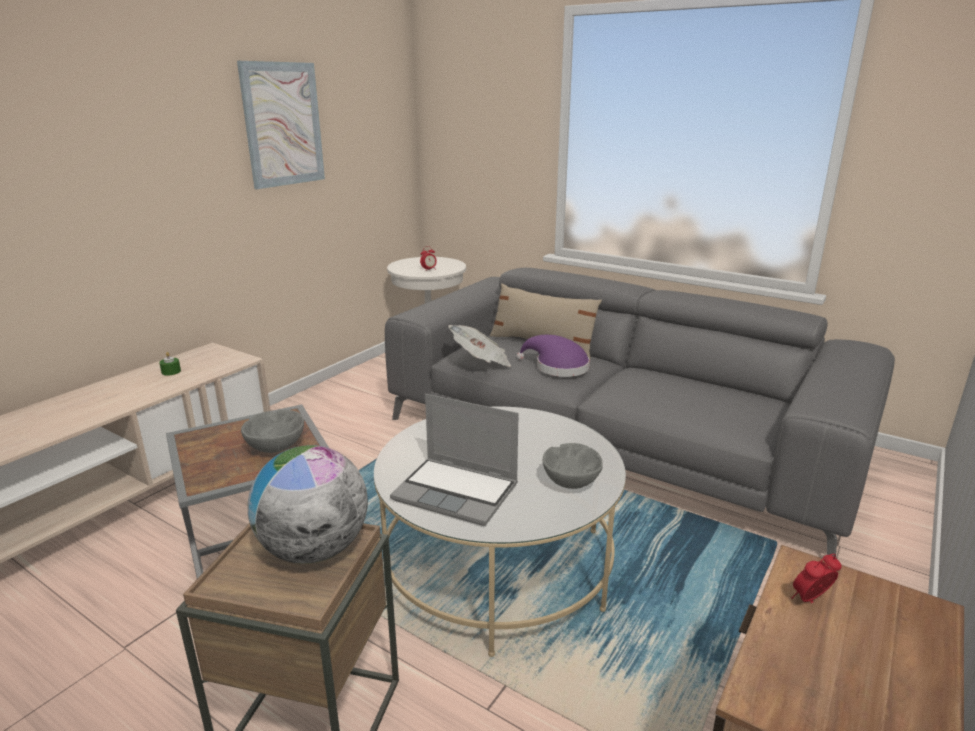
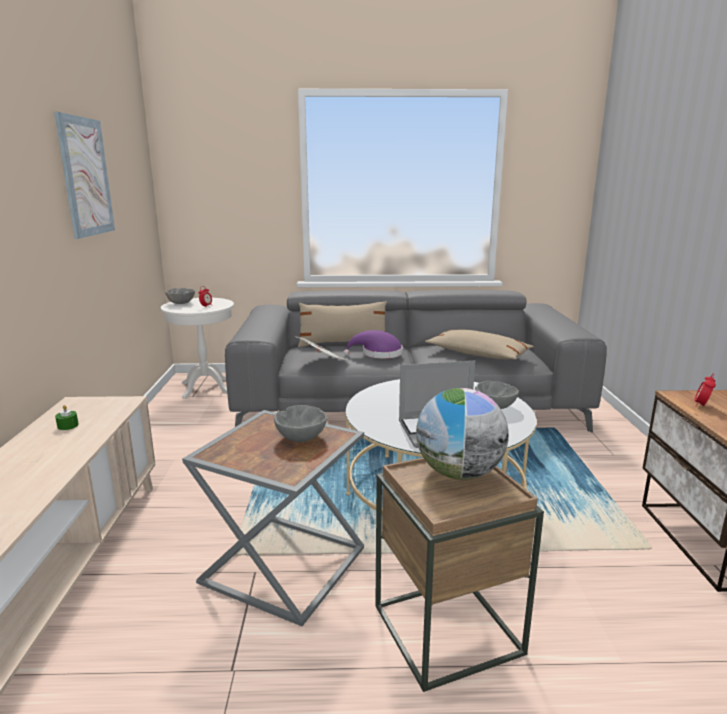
camera: 35 degrees left, 5 degrees down
none -> grey bowl [165,288,195,304]
none -> beige pillow [425,330,534,360]

